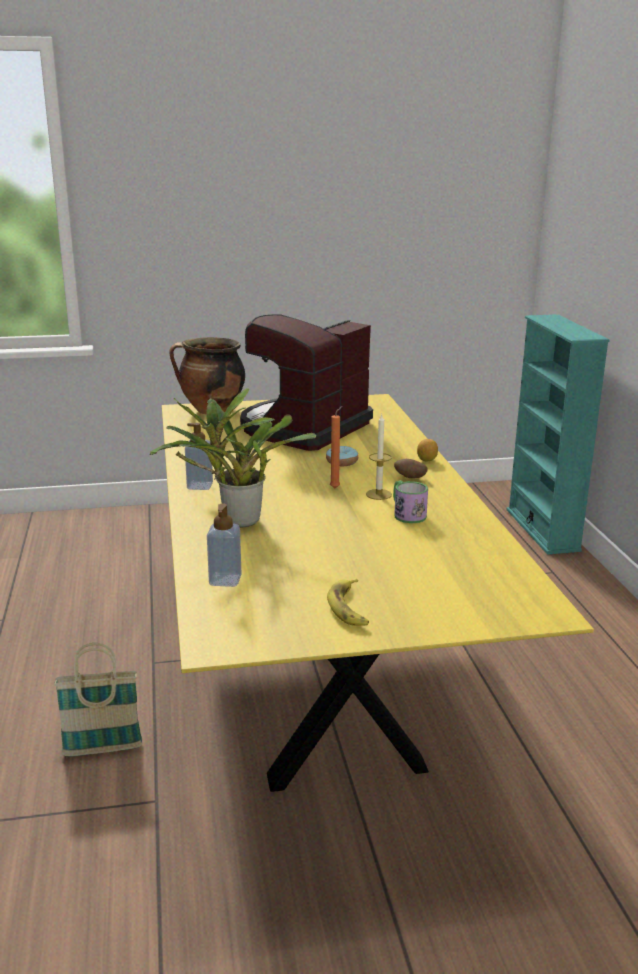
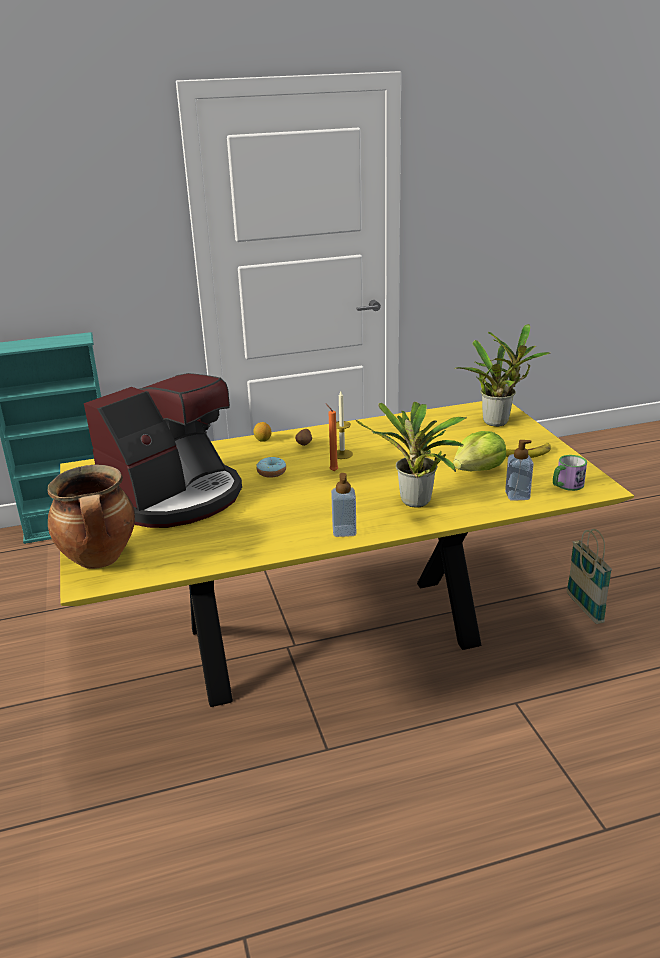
camera: 95 degrees left, 5 degrees up
basket [54,643,142,756] -> basket moved to [567,529,612,624]
coffee machine [240,314,373,451] -> coffee machine turned 75 degrees counterclockwise [84,373,242,528]
mug [393,481,428,523] -> mug moved to [553,455,587,491]
none -> lettuce [453,431,506,471]
none -> potted plant [454,324,550,427]

